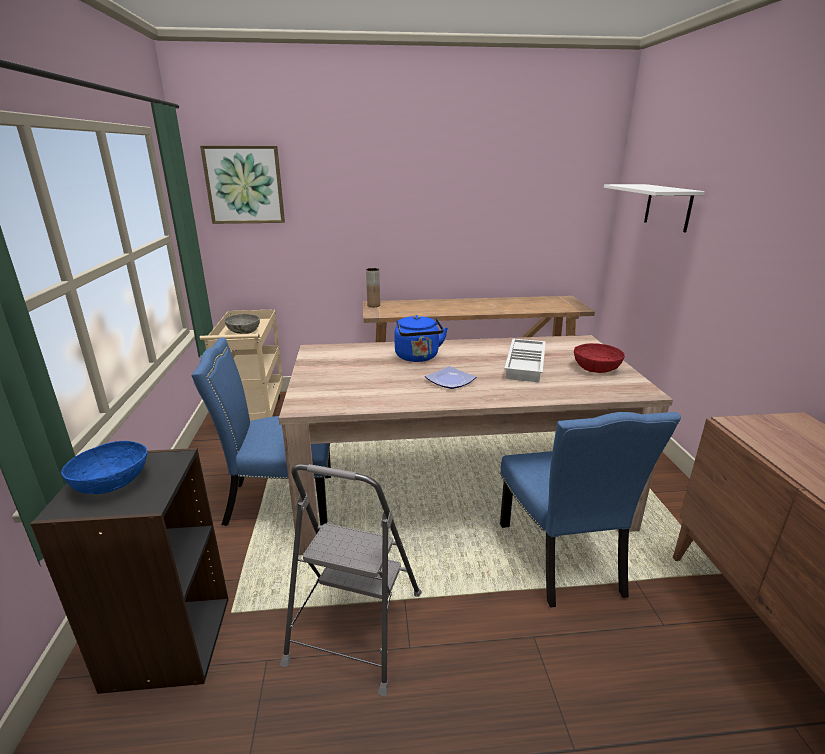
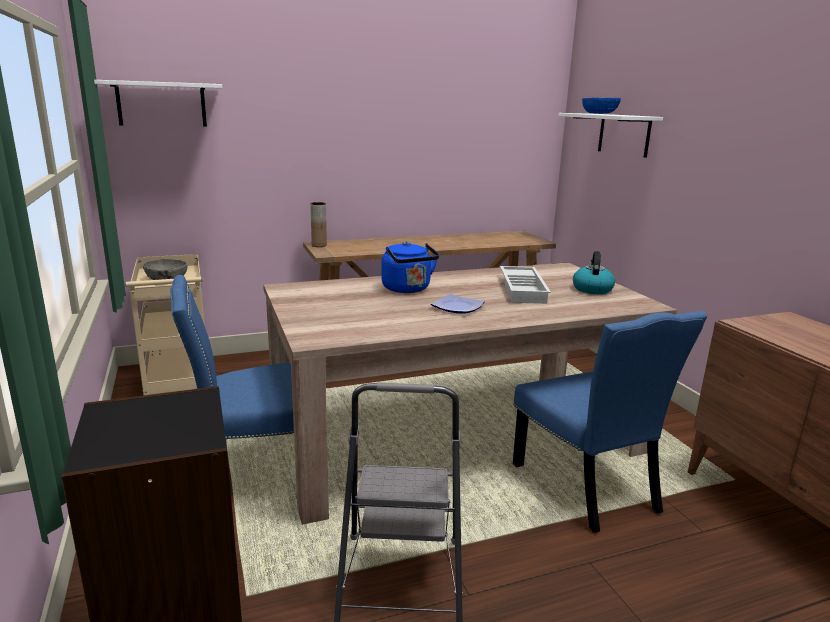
camera: 15 degrees left, 5 degrees down
blue bowl [61,441,147,494] -> blue bowl moved to [582,98,621,114]
picture [200,146,285,224] -> white shelf [94,80,222,127]
red bowl [574,343,625,373] -> kettle [573,251,615,294]

